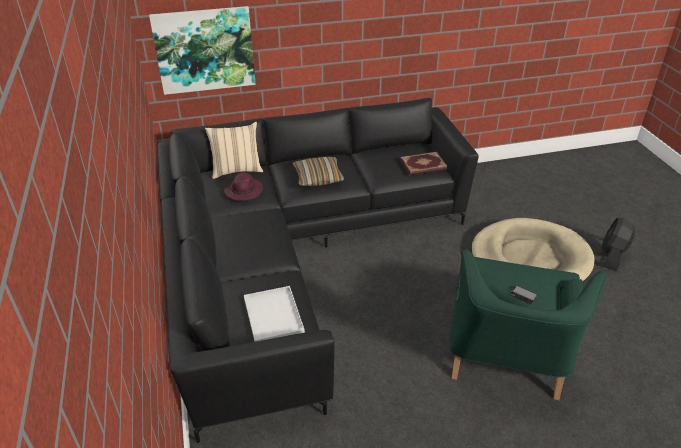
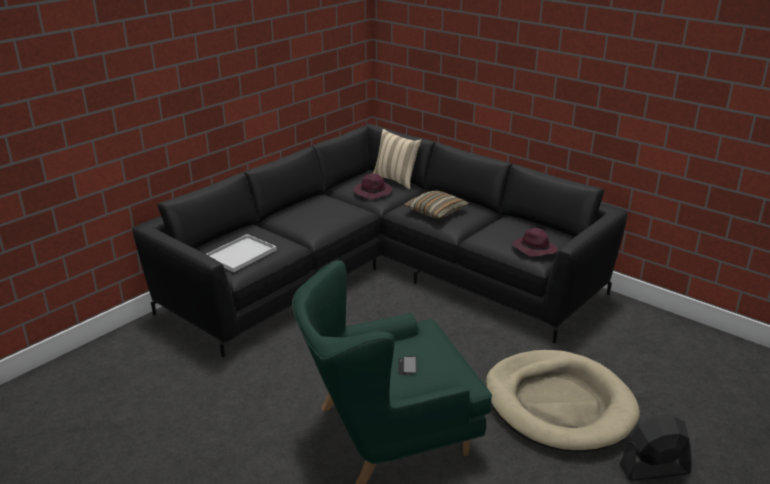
camera: 55 degrees right, 10 degrees down
picture [149,6,256,95] -> none
book [400,152,448,175] -> purple hat [513,228,558,257]

